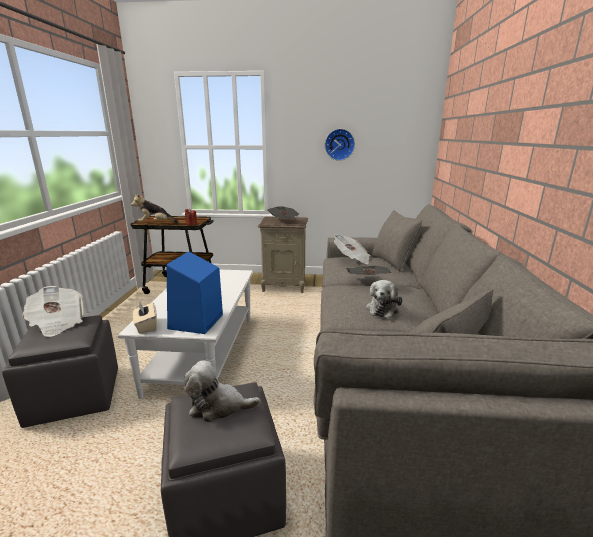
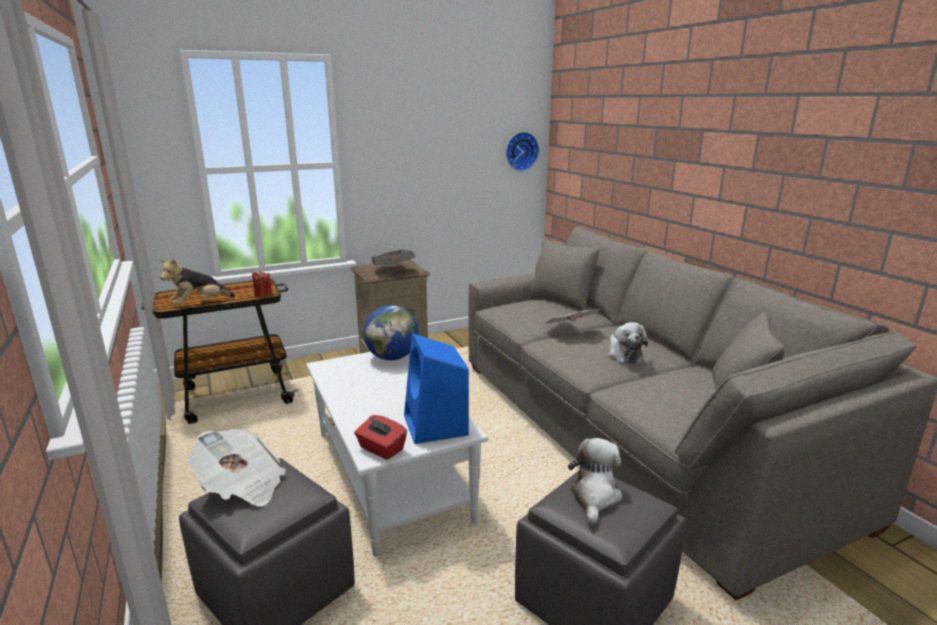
camera: 30 degrees left, 0 degrees up
beige tissue box [133,301,157,333] -> red tissue box [354,415,407,460]
plush toy [184,361,261,422] -> plush toy turned 135 degrees clockwise [568,438,622,525]
wall clock [325,129,355,161] -> wall clock moved to [506,132,539,171]
newspaper [334,234,371,264] -> none
none -> globe [363,305,419,361]

